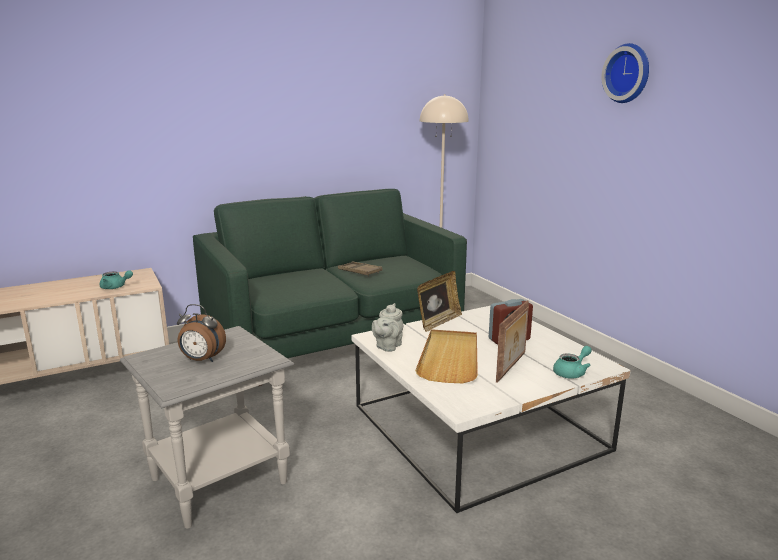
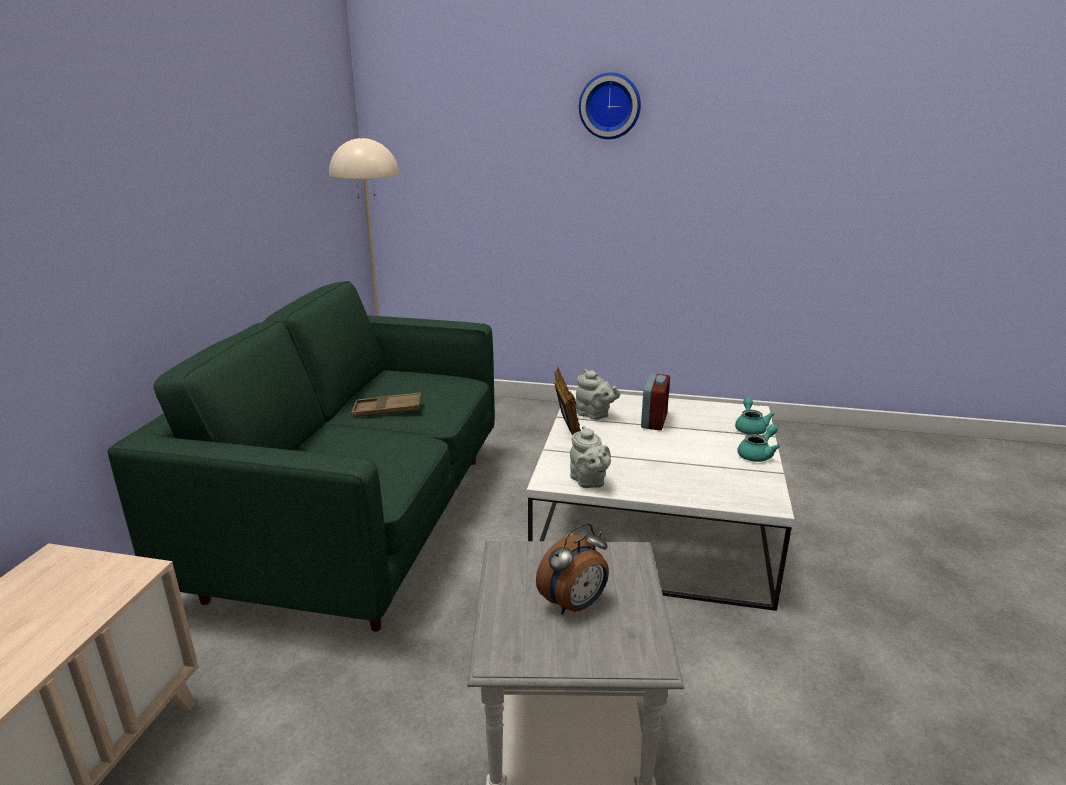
camera: 50 degrees left, 5 degrees up
turquoise teapot [100,270,133,289] -> turquoise teapot moved to [737,424,780,462]
beige tray [415,329,478,383] -> none
picture frame [496,300,529,383] -> none
none -> grey teapot [576,369,620,420]

